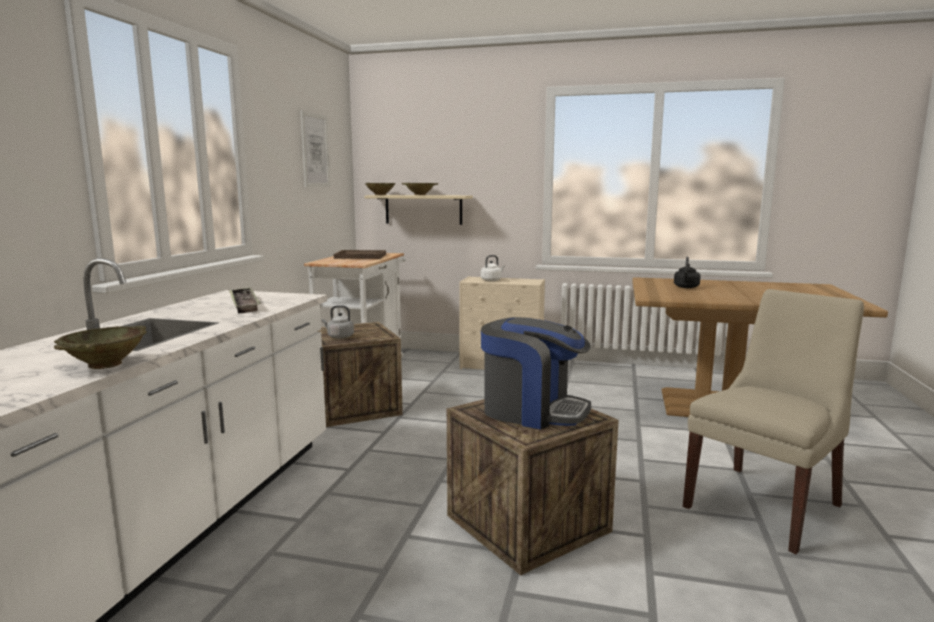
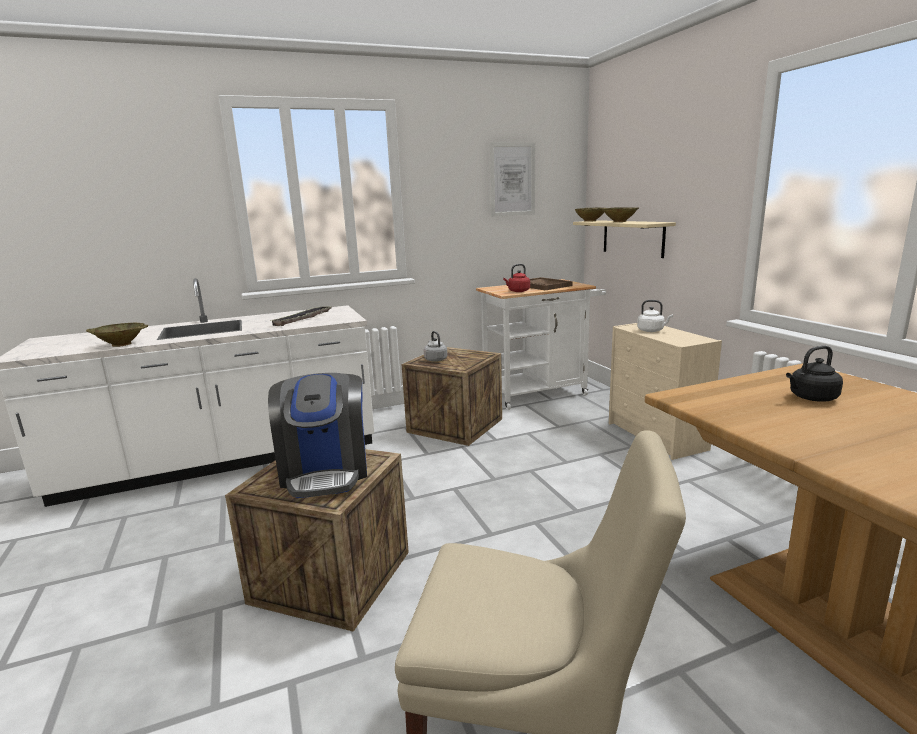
camera: 55 degrees right, 5 degrees up
none -> red kettle [503,264,530,292]

